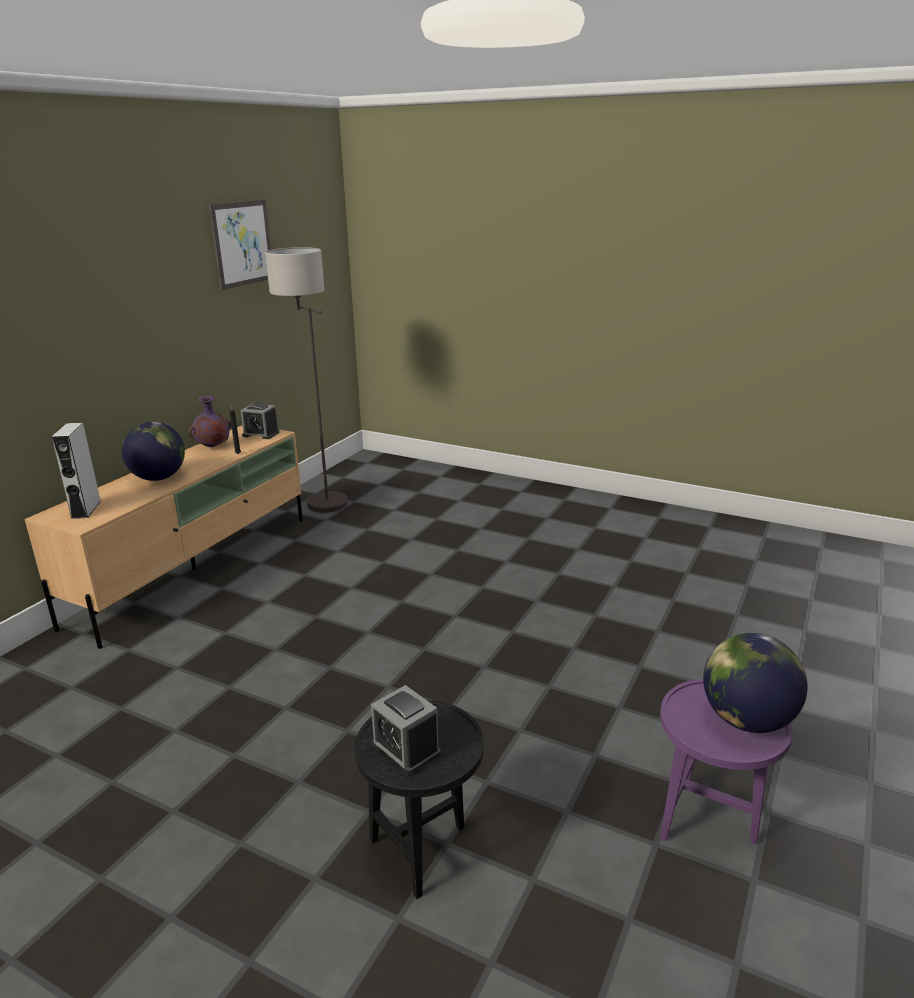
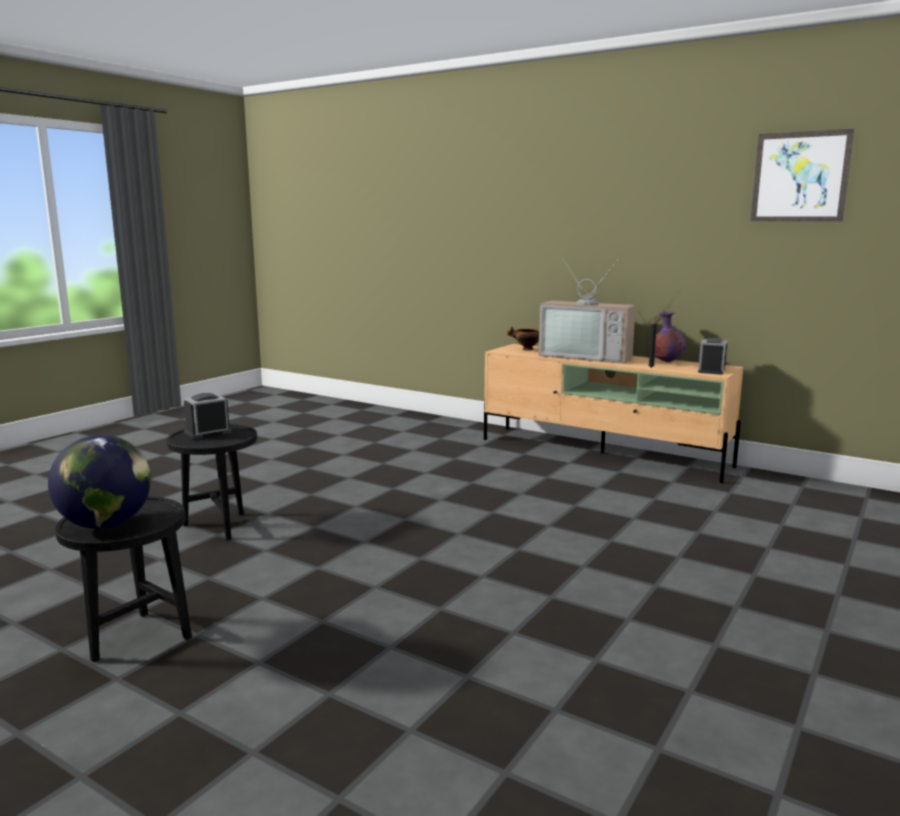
camera: 95 degrees right, 10 degrees down
grey speaker [51,423,101,519] -> bowl [507,326,539,350]
globe [121,422,185,481] -> television [538,258,636,364]
grey floor lamp [265,247,348,513] -> none
purple side table [660,679,792,845] -> black side table [55,497,192,662]

